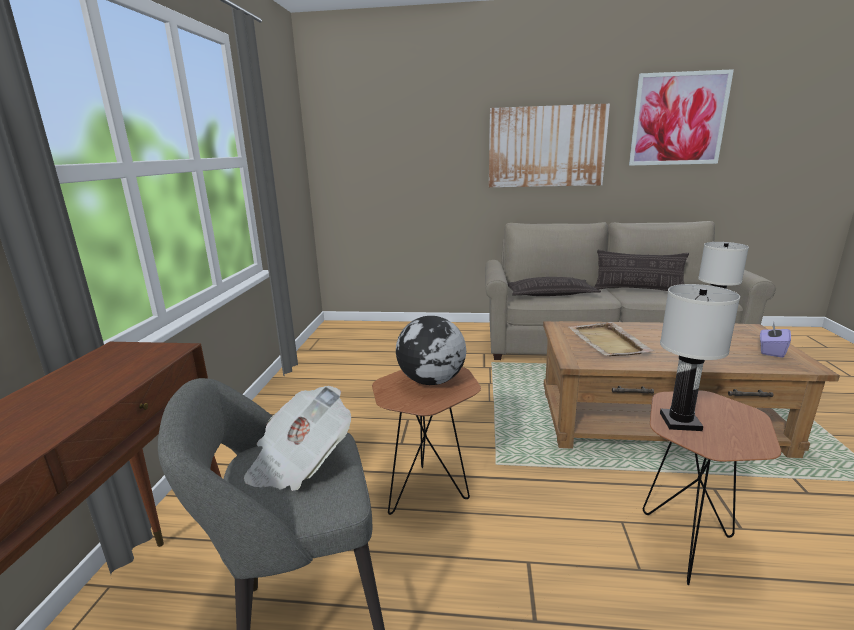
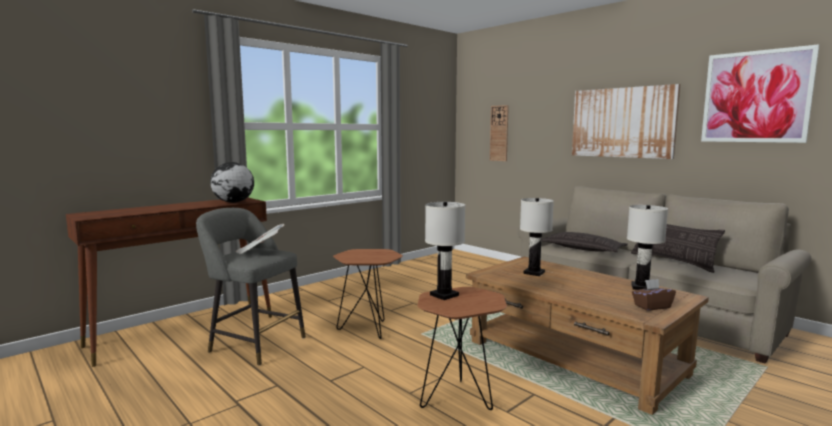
camera: 40 degrees right, 10 degrees down
globe [396,316,466,385] -> globe moved to [210,162,254,203]
beige tray [568,322,654,356] -> white table lamp [520,198,554,276]
purple tissue box [760,322,791,358] -> brown tissue box [632,279,676,311]
none -> wall clock [490,105,509,161]

